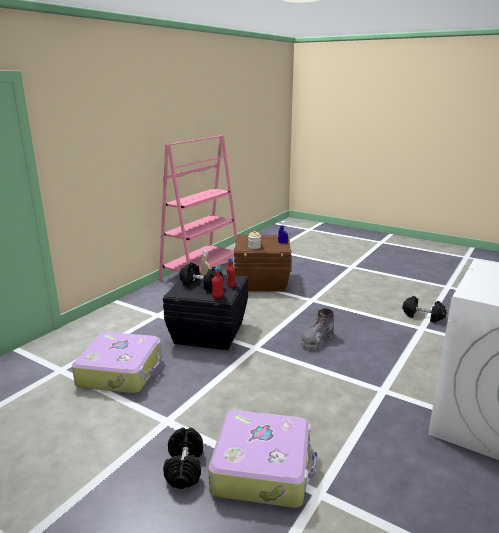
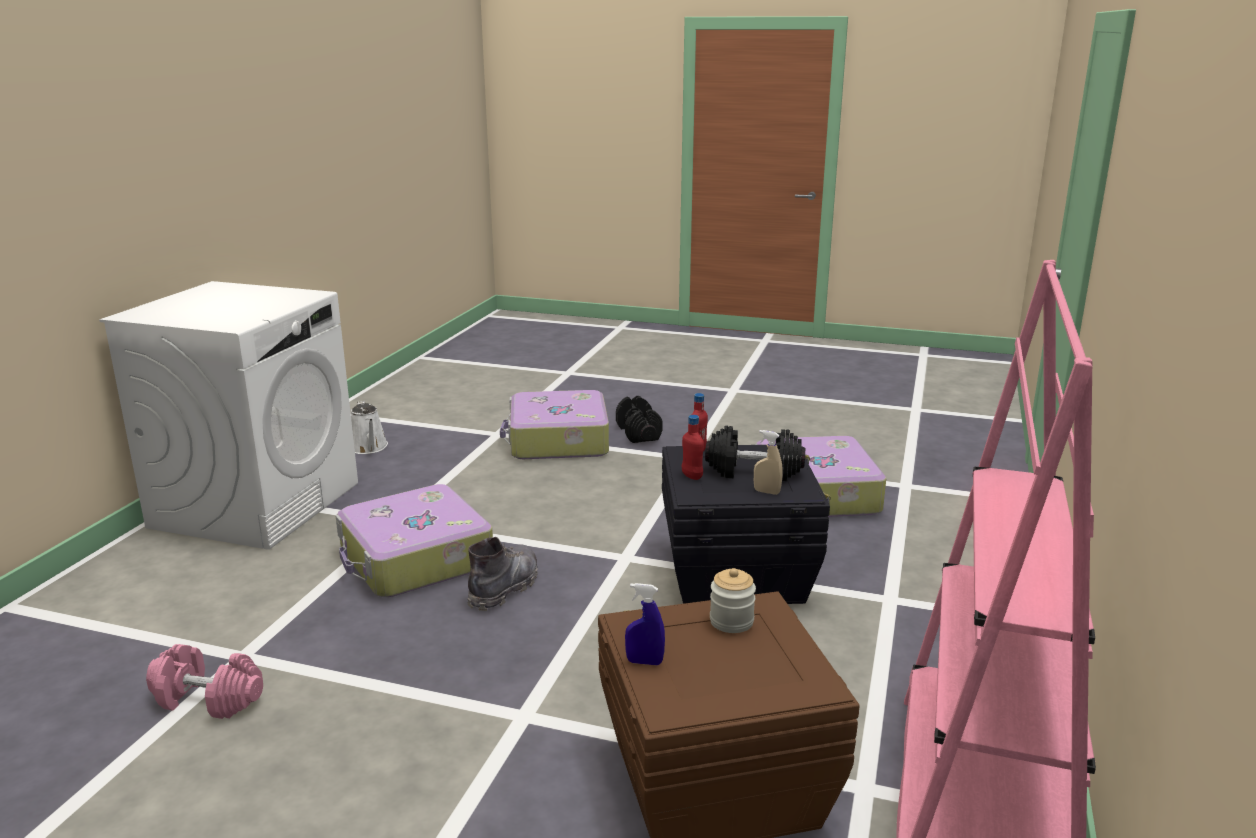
camera: 165 degrees right, 0 degrees up
black dumbbell [402,296,447,323] -> pink dumbbell [146,644,263,719]
none -> suitcase [336,484,493,597]
none -> white watering can [351,401,388,454]

